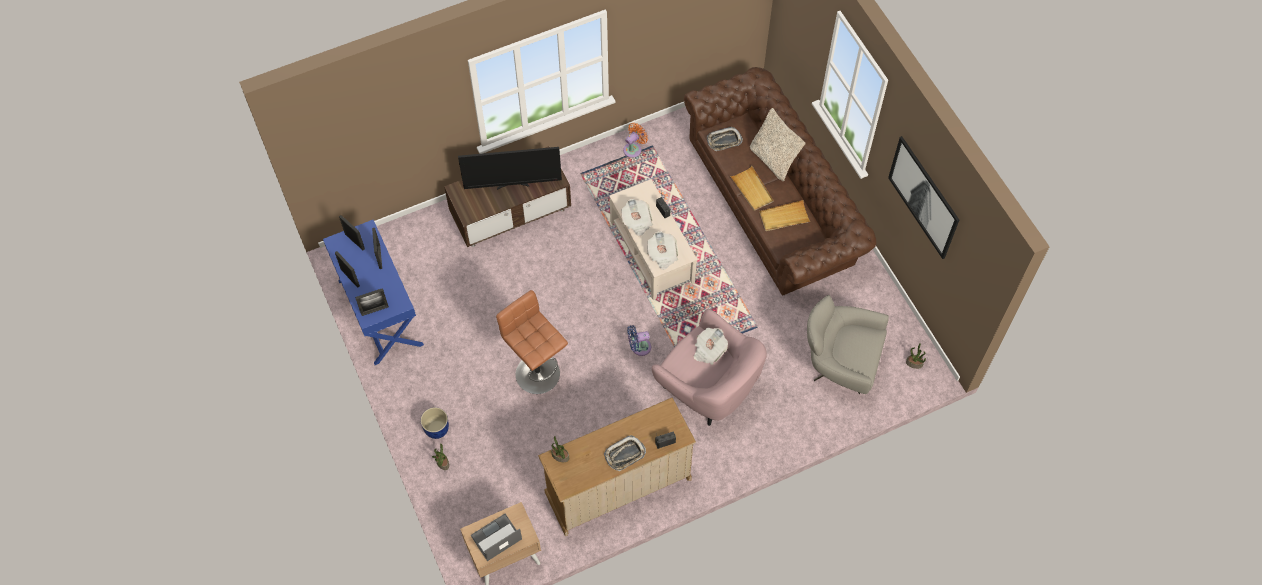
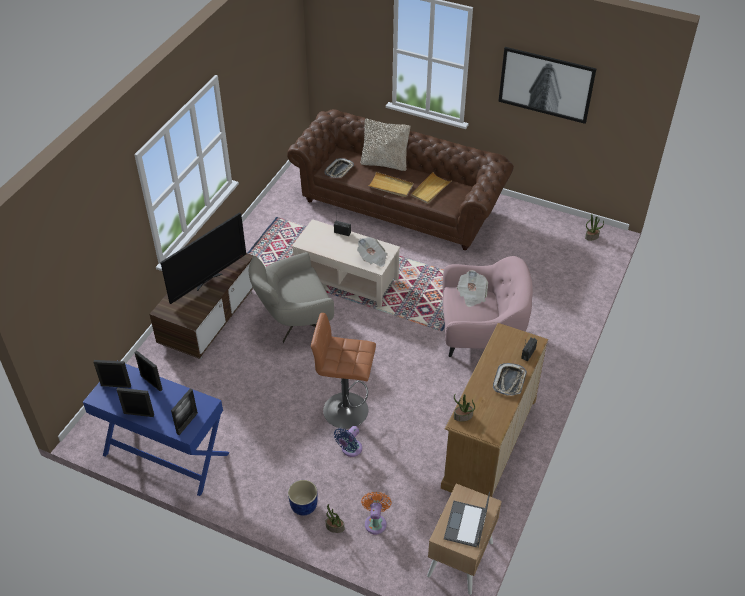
camera: 40 degrees left, 15 degrees down
newspaper [621,198,653,236] -> none
orange fan [623,123,648,158] -> orange fan moved to [361,492,392,534]
blue fan [627,325,651,356] -> blue fan moved to [334,426,362,457]
grey armchair [807,295,889,394] -> grey armchair moved to [249,252,334,343]

